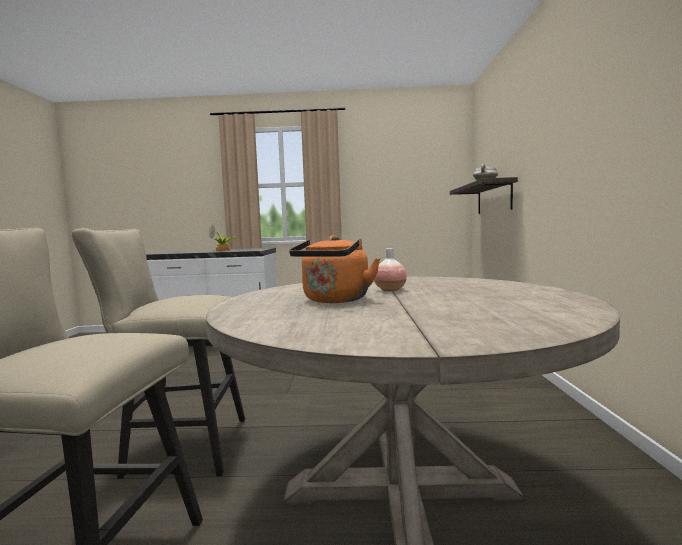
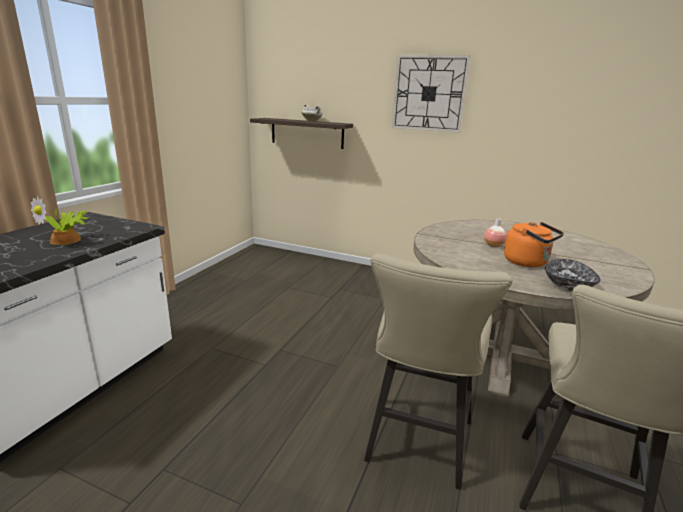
camera: 70 degrees left, 15 degrees up
none -> wall clock [392,55,470,133]
none -> bowl [545,259,600,292]

